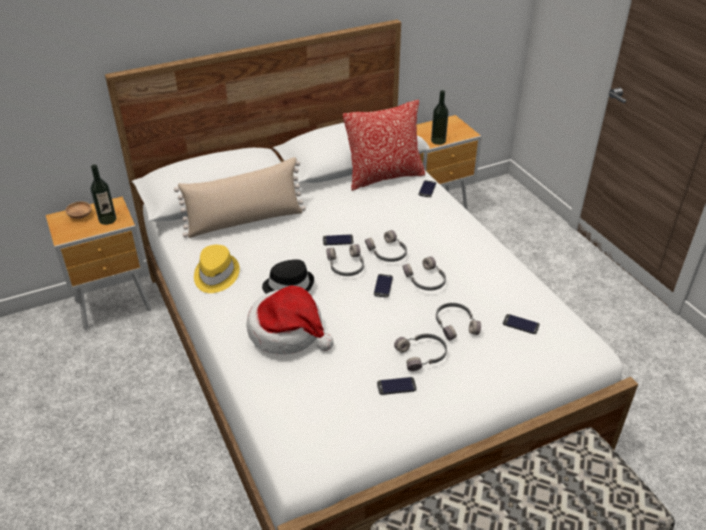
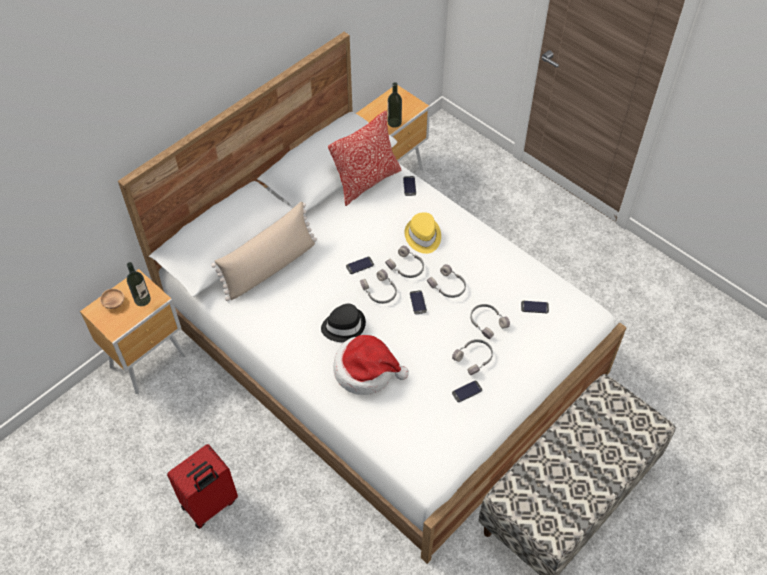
camera: 20 degrees left, 15 degrees up
yellow hat [194,245,240,293] -> yellow hat moved to [404,212,441,254]
none -> red suitcase [167,444,238,529]

